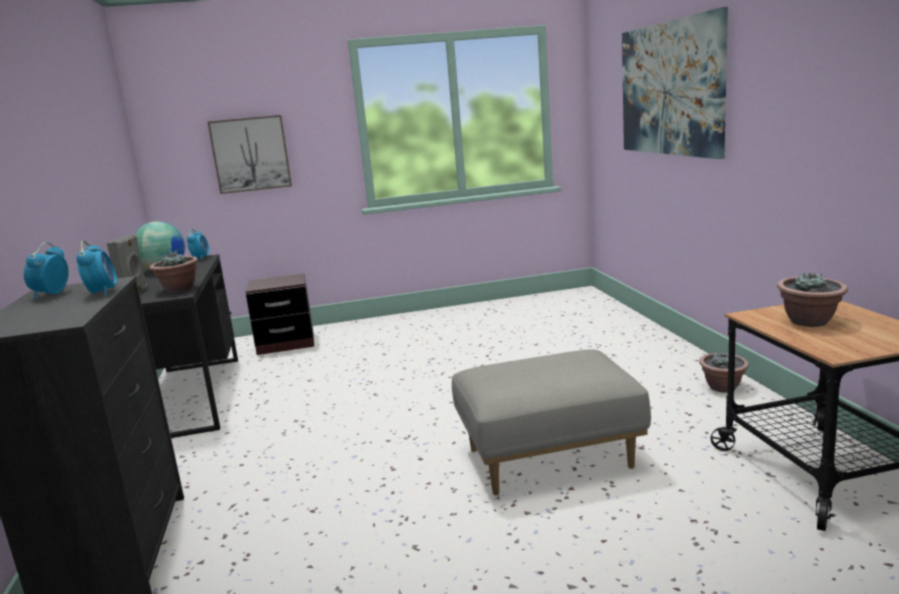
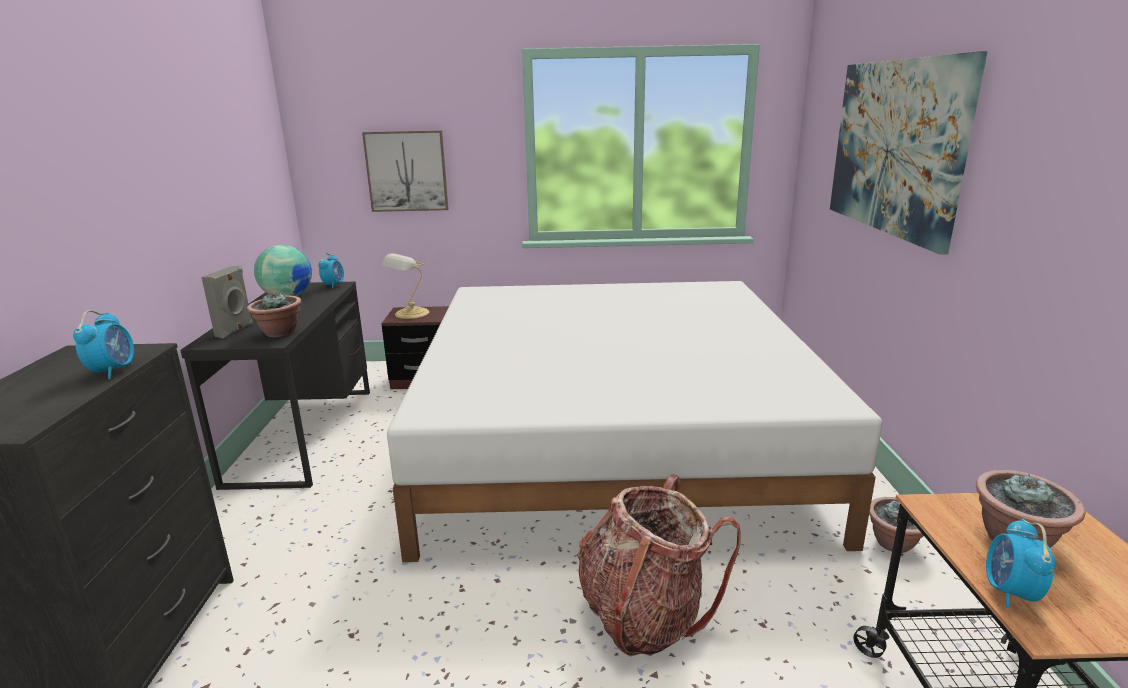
camera: 10 degrees right, 5 degrees up
alarm clock [24,242,69,300] -> alarm clock moved to [986,518,1056,608]
grey ottoman [452,349,651,495] -> backpack [577,474,741,656]
none -> table lamp [381,253,429,319]
none -> white bed [387,281,882,562]

